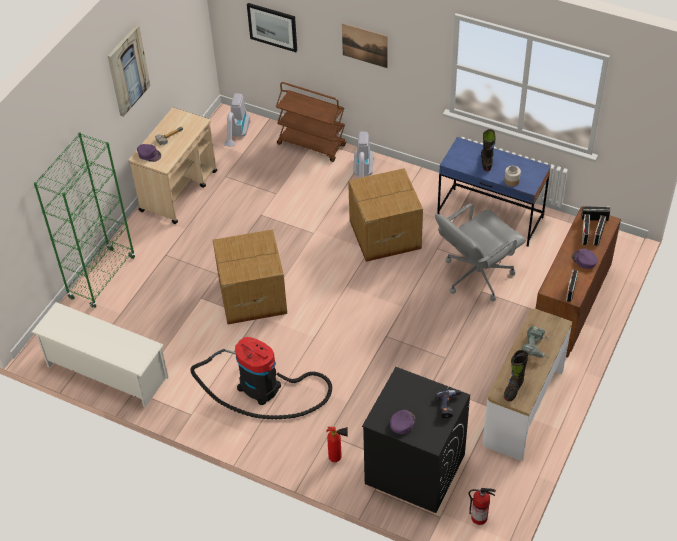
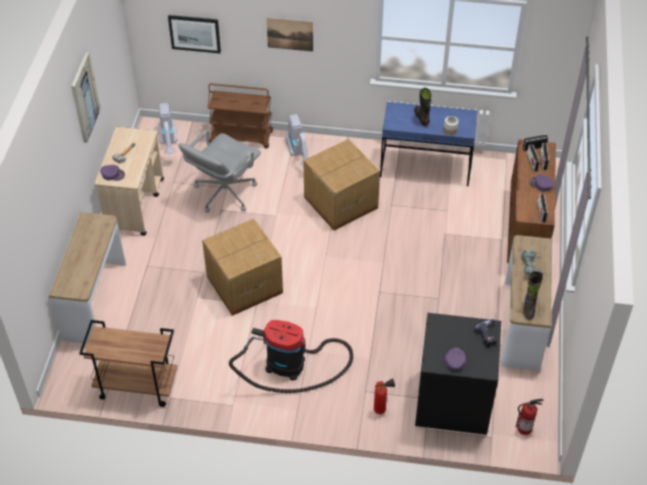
camera: 20 degrees left, 0 degrees up
white shoe rack [32,302,169,407] -> brown cart [79,320,177,407]
green bookcase [34,132,135,308] -> console table [49,212,126,344]
grey office chair [435,203,526,301] -> grey office chair moved to [178,130,261,213]

